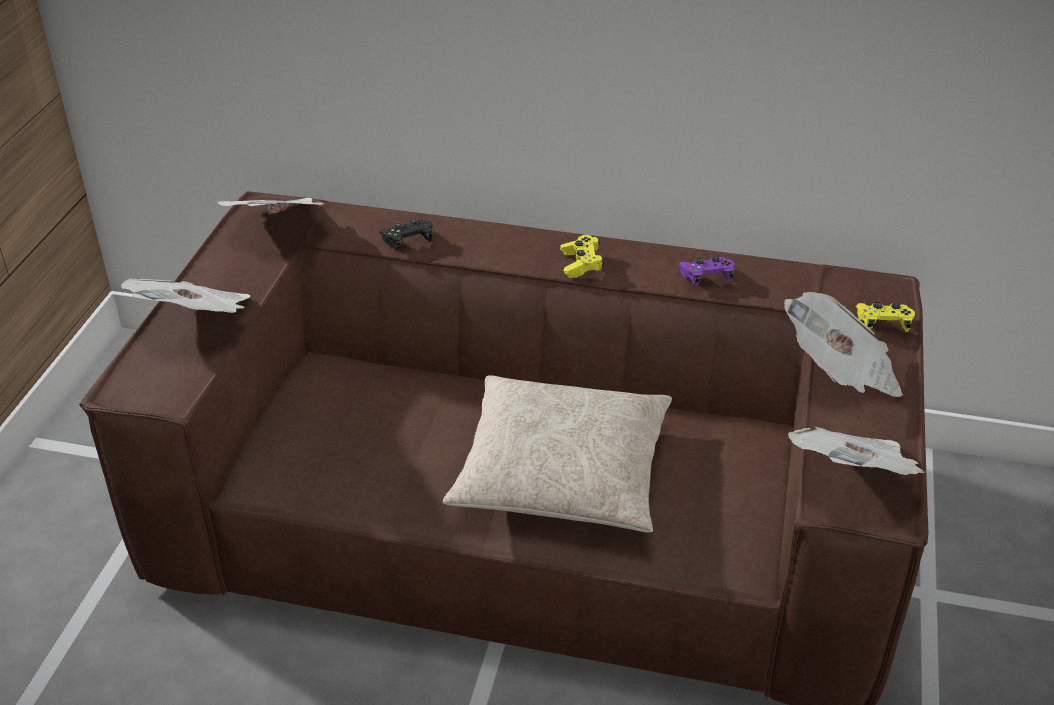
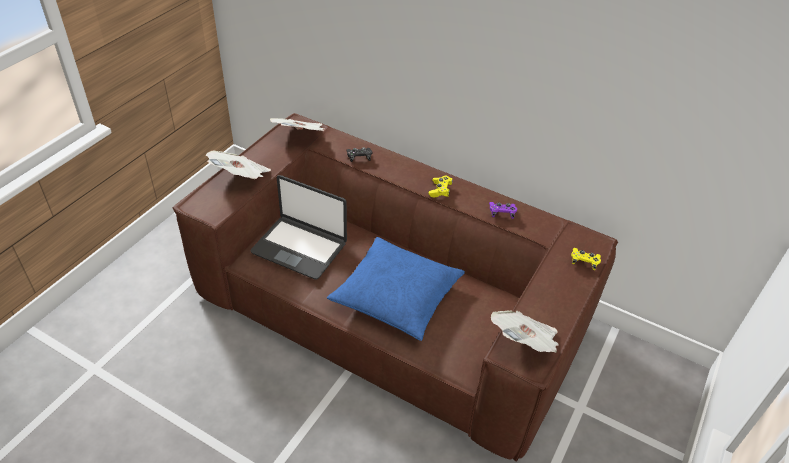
camera: 15 degrees right, 5 degrees up
beige pillow [443,375,672,532] -> blue pillow [327,237,465,341]
newspaper [784,292,903,397] -> none
none -> laptop [250,175,347,280]

